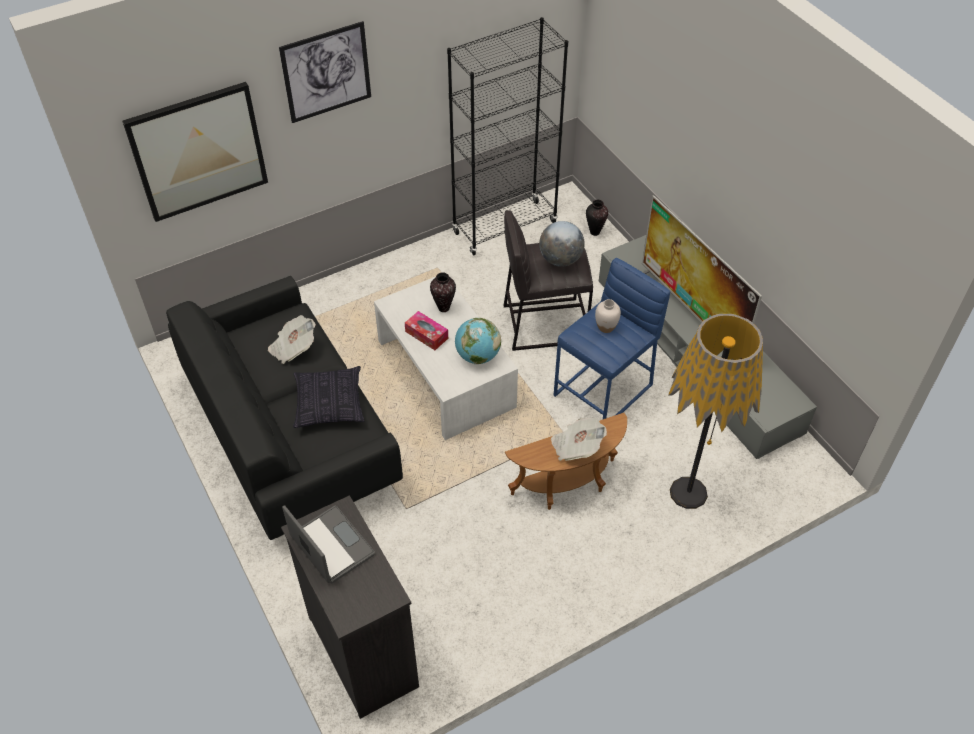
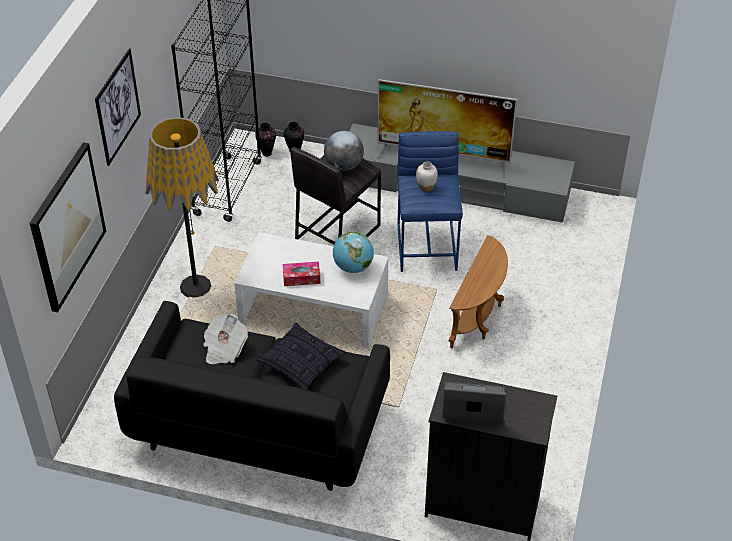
camera: 45 degrees left, 5 degrees down
vase [430,272,456,312] -> vase moved to [255,123,276,157]
newspaper [551,417,607,461] -> none
floor lamp [668,314,763,509] -> floor lamp moved to [145,117,219,298]

